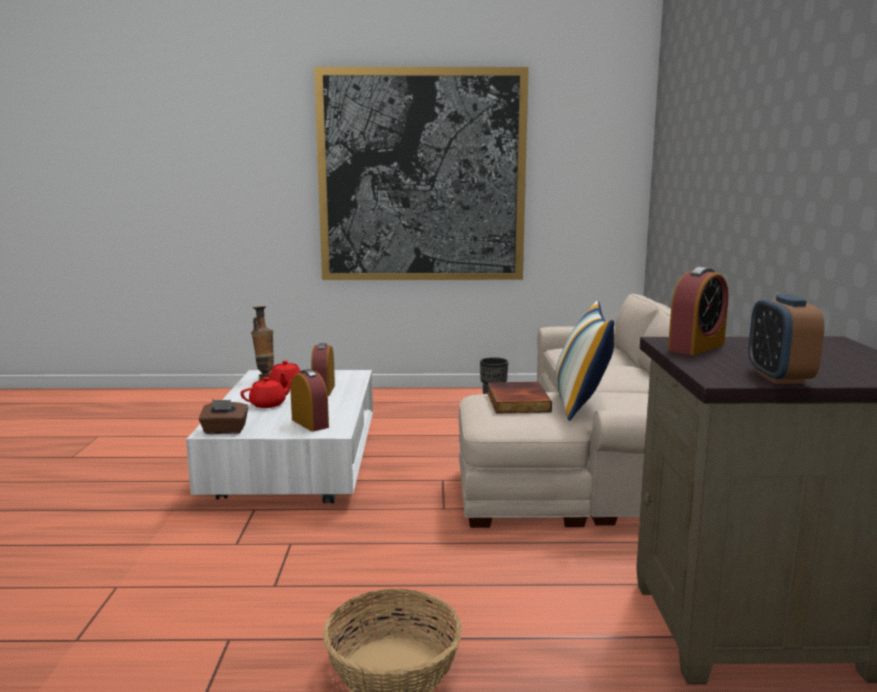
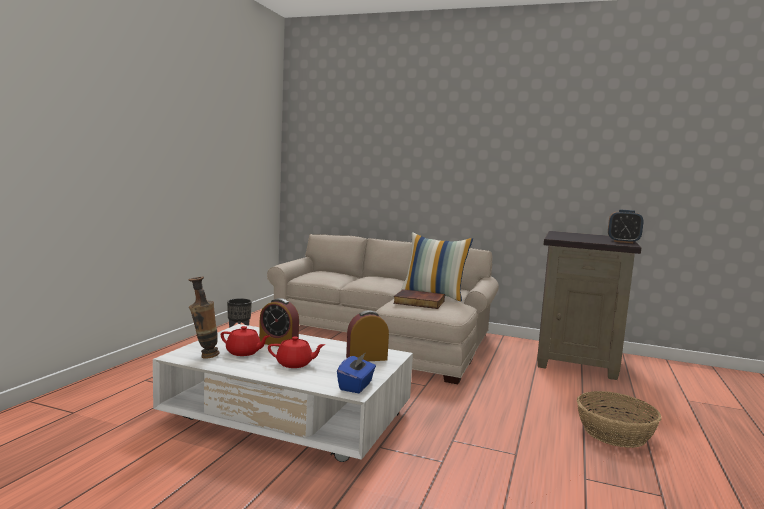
camera: 70 degrees left, 5 degrees down
brown tissue box [198,400,248,434] -> blue tissue box [337,352,376,393]
red teapot [240,377,292,408] -> red teapot turned 105 degrees clockwise [268,337,326,368]
picture [314,67,529,280] -> none
alarm clock [668,267,729,355] -> none

